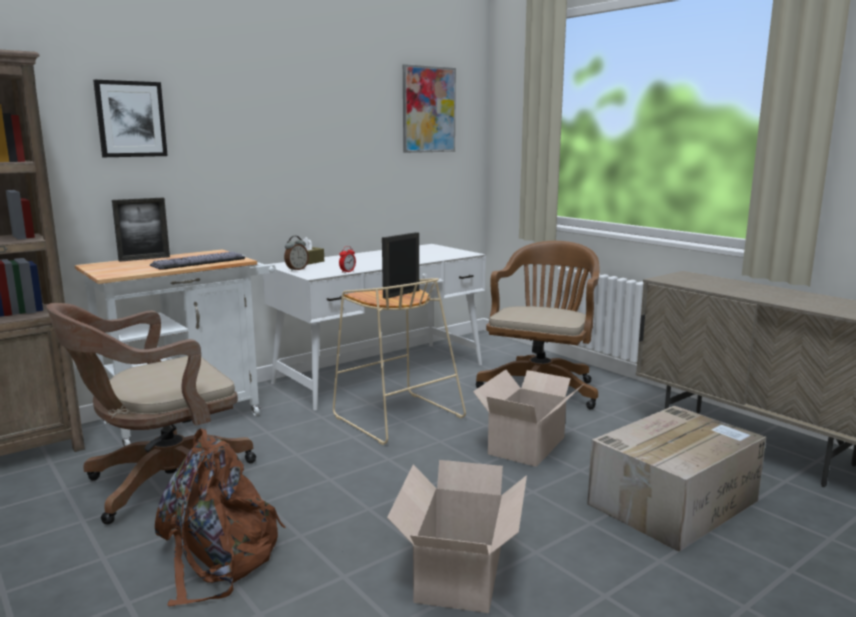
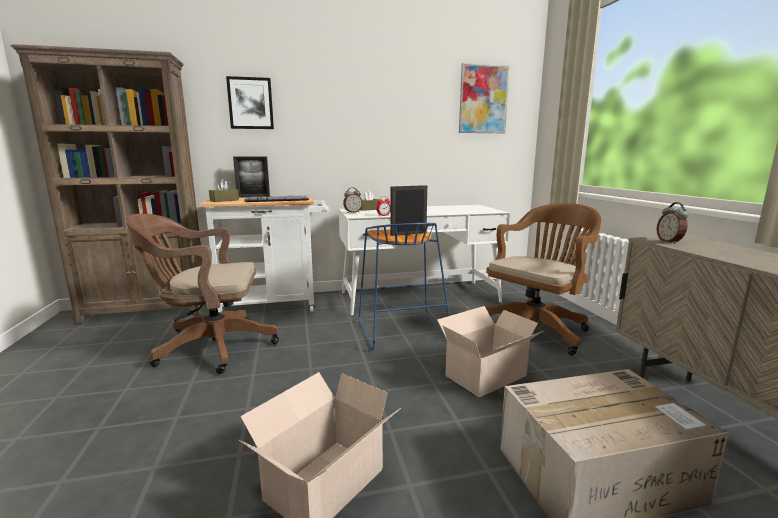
camera: 25 degrees right, 0 degrees up
brown backpack [155,428,286,607] -> none
beige stool [333,278,466,445] -> blue stool [359,223,449,350]
none -> brown tissue box [209,179,239,202]
none -> alarm clock [657,202,689,244]

